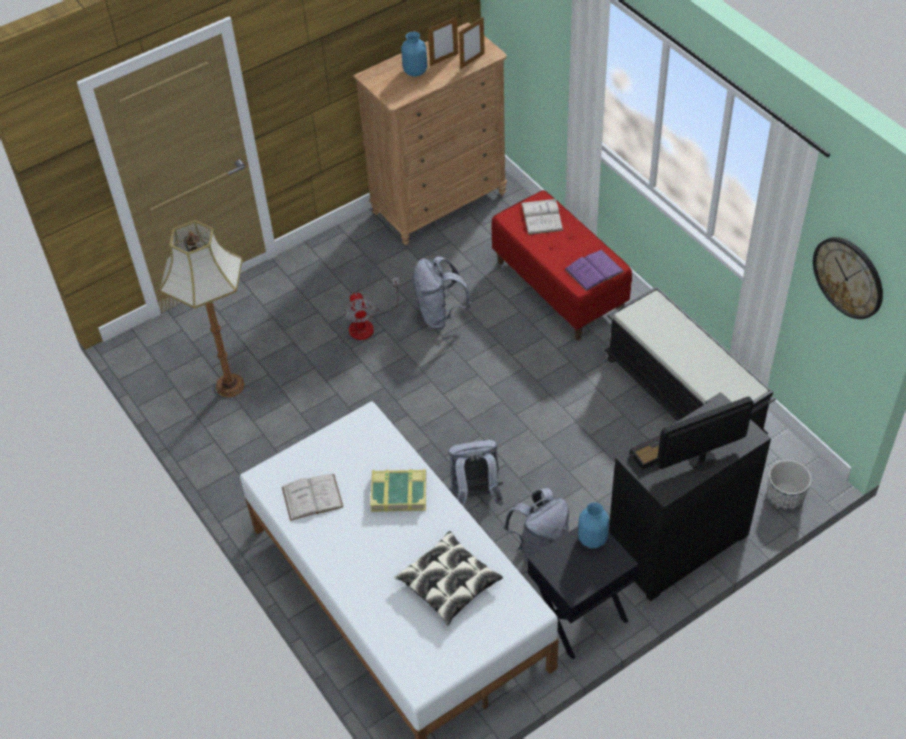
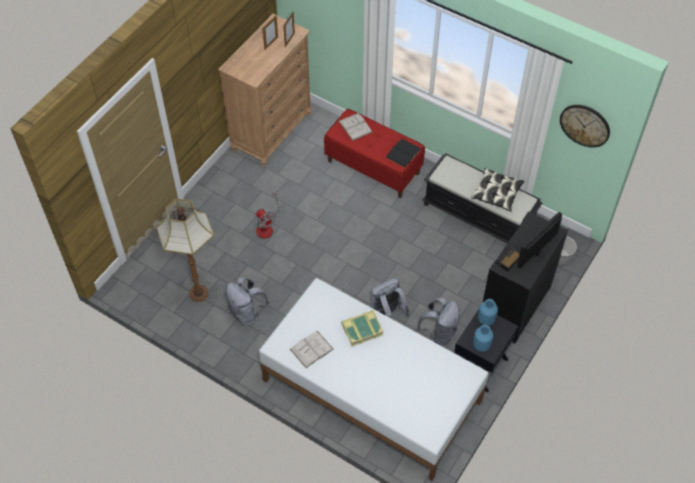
camera: 25 degrees left, 5 degrees up
pillow [394,531,503,626] -> pillow moved to [471,168,524,212]
blue vase [401,32,427,77] -> blue vase moved to [473,325,493,352]
grey backpack [413,256,471,329] -> grey backpack moved to [226,277,269,325]
purple book [565,250,624,291] -> black book [386,139,421,168]

